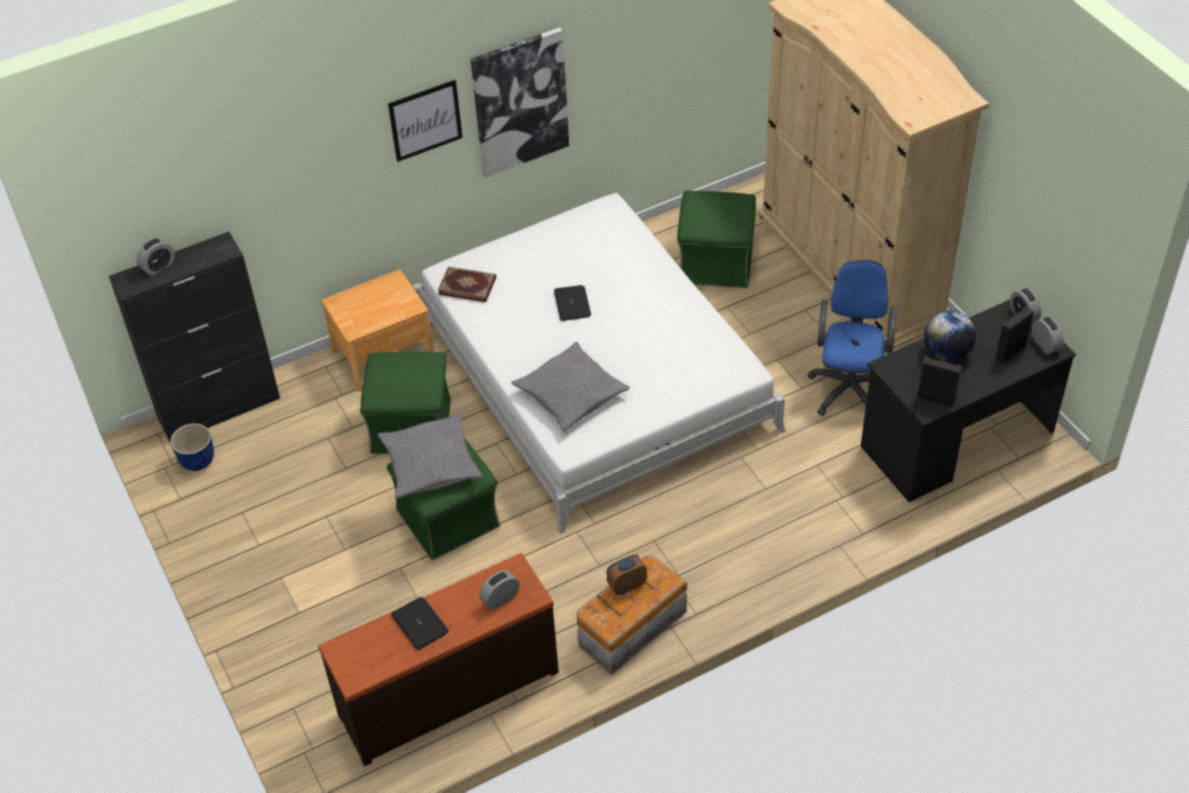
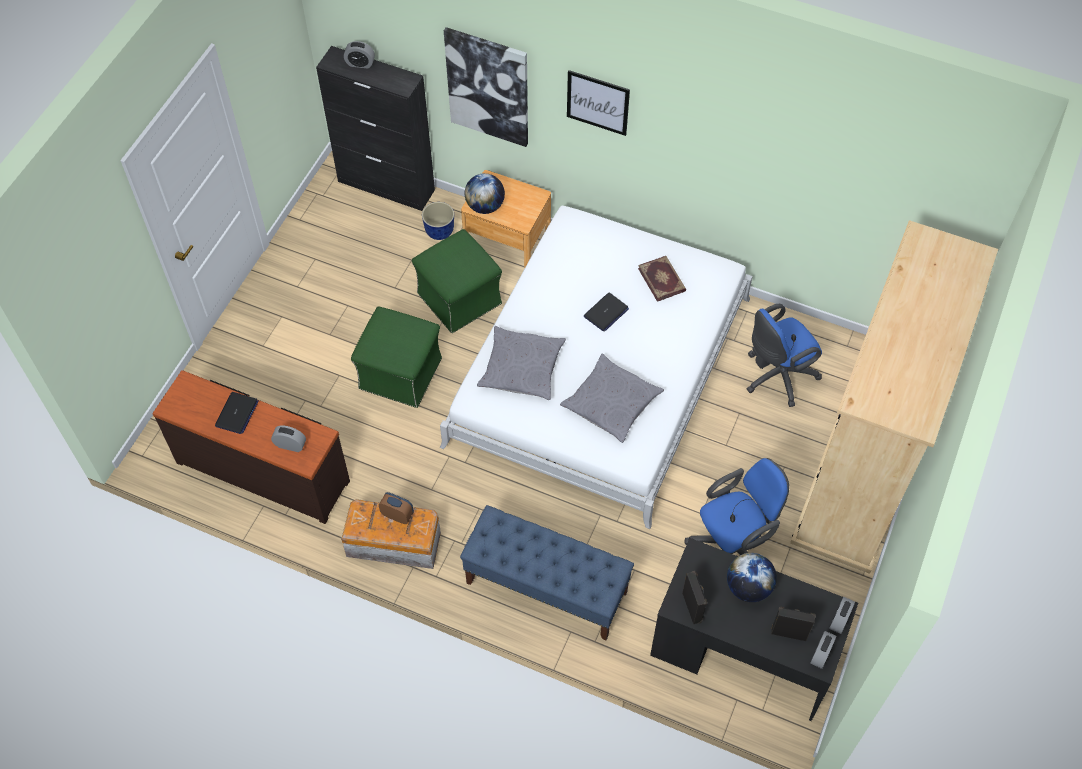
camera: 50 degrees right, 10 degrees up
planter [170,423,214,471] -> planter moved to [422,202,454,240]
grey pillow [378,413,482,499] -> grey pillow moved to [560,353,664,443]
book [438,267,496,302] -> book moved to [638,256,686,302]
picture [471,27,569,178] -> picture moved to [444,27,528,147]
green ottoman [677,191,756,288] -> blue office chair [747,304,822,407]
none -> blue bench [460,505,634,640]
none -> globe [465,173,505,214]

